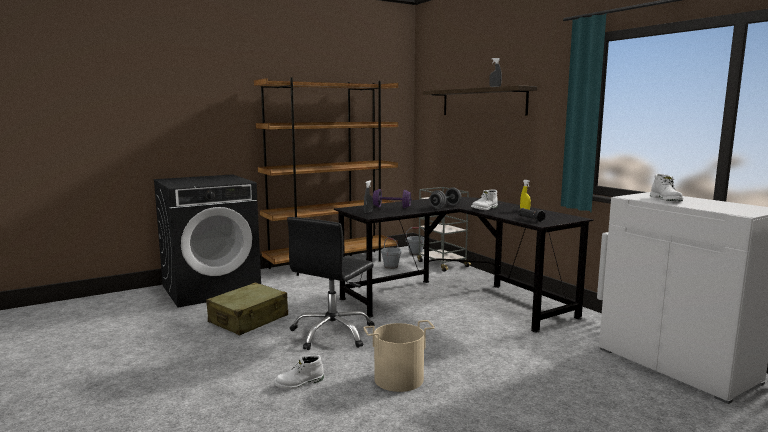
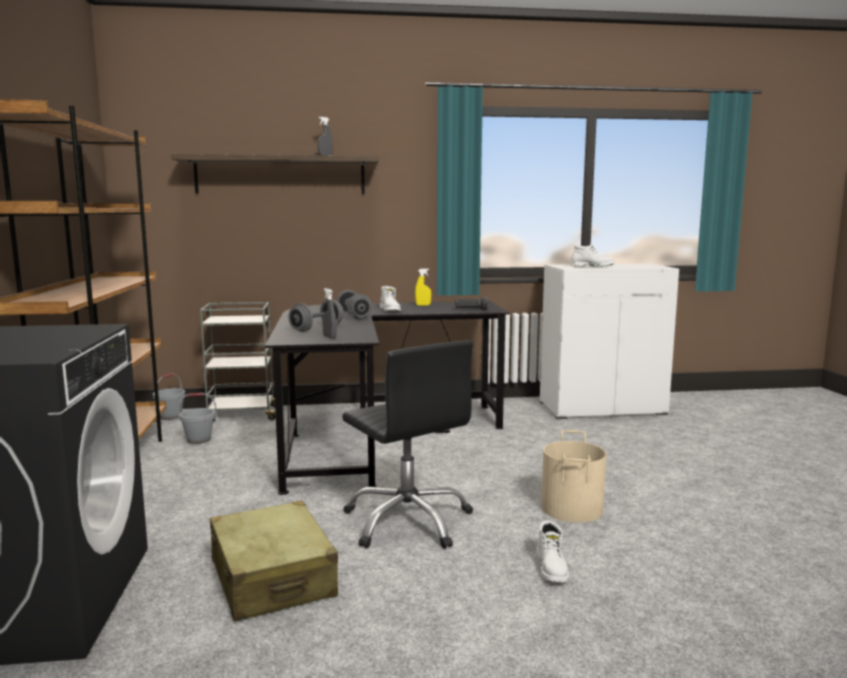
camera: 65 degrees left, 0 degrees up
purple dumbbell [372,189,412,208] -> grey dumbbell [288,299,344,332]

